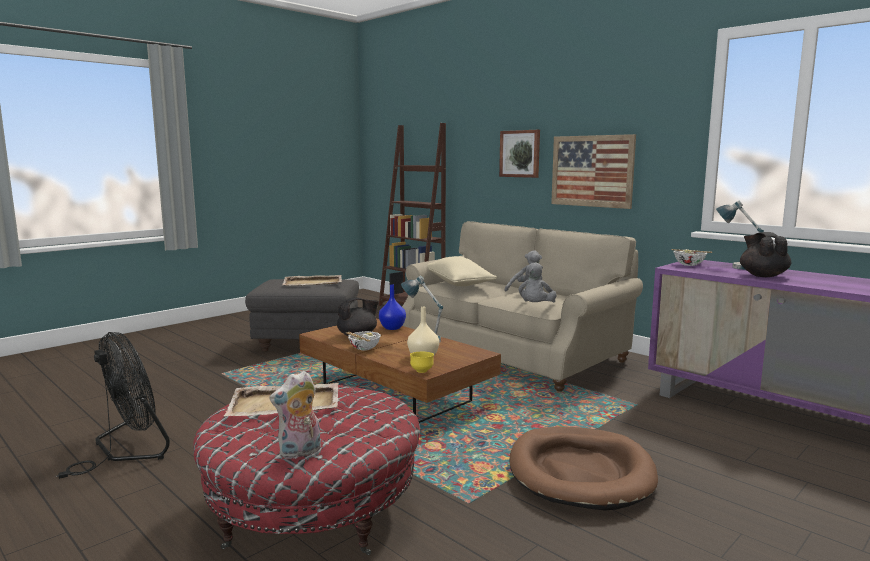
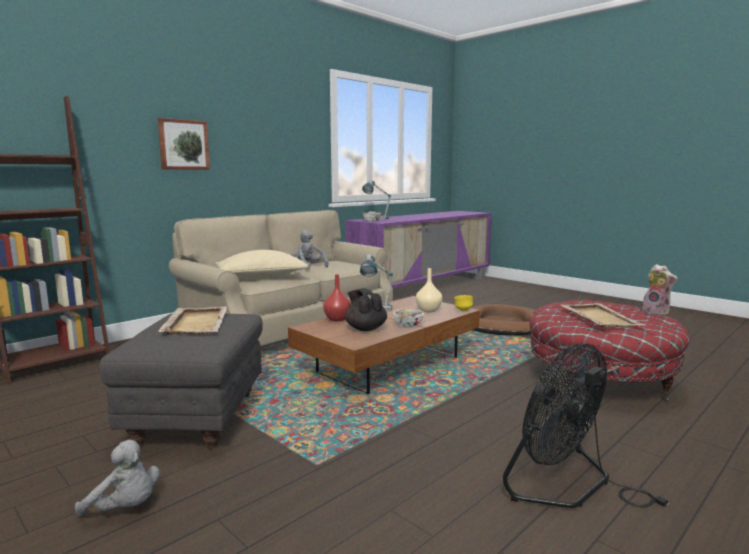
camera: 90 degrees left, 0 degrees up
blue vase [379,284,406,330] -> red vase [323,274,351,321]
grey plush toy [518,262,557,302] -> grey plush toy moved to [75,440,160,517]
picture [551,134,636,209] -> none
black teapot [740,232,791,277] -> none

